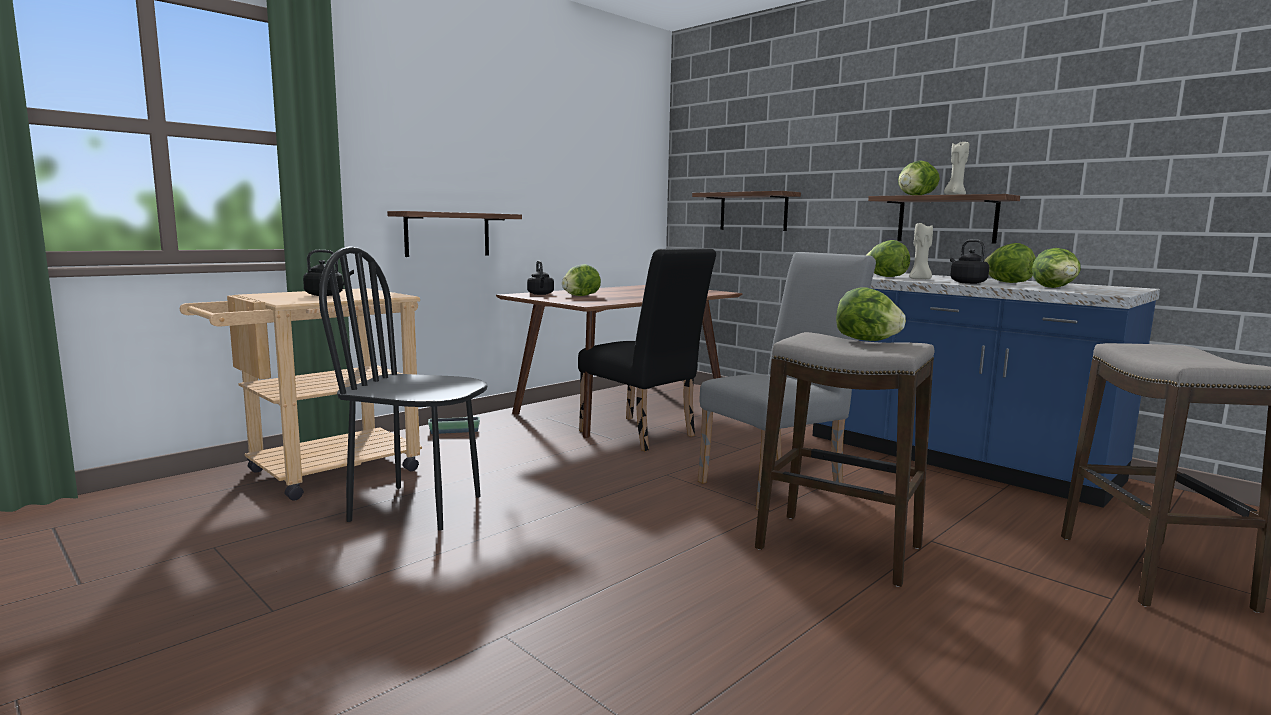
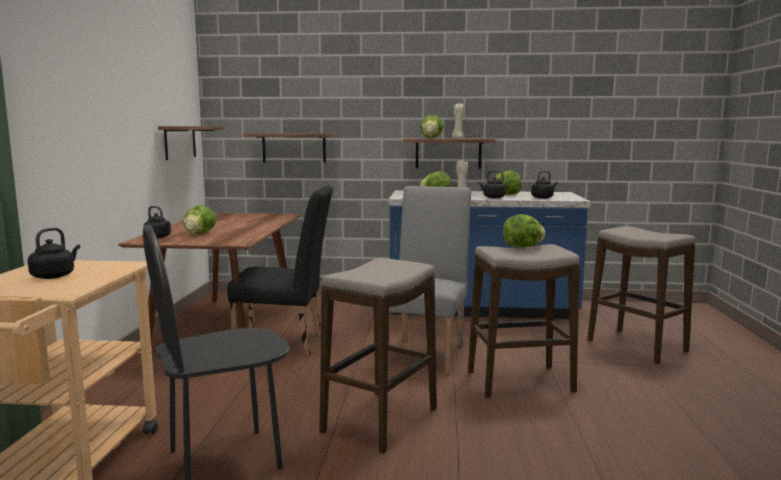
camera: 40 degrees left, 0 degrees up
shelf [387,211,522,257] -> shelf moved to [158,126,224,160]
planter [428,417,480,434] -> none
lettuce [1032,248,1081,288] -> black kettle [531,170,557,199]
none -> stool [319,258,437,454]

